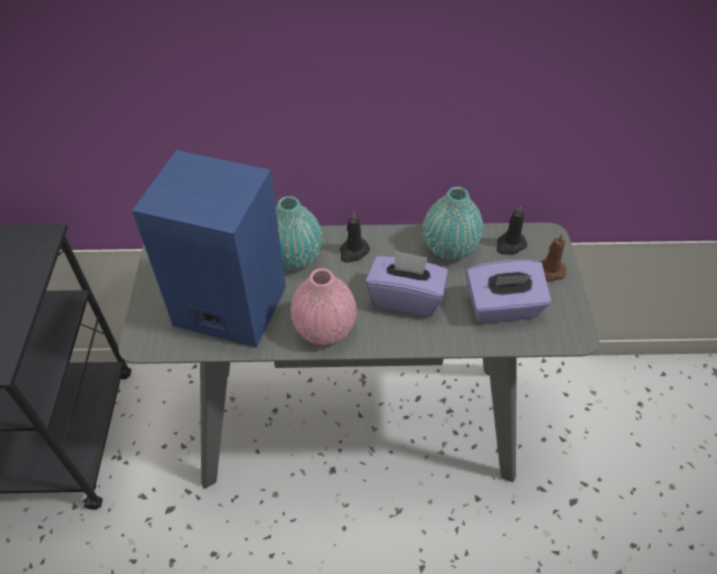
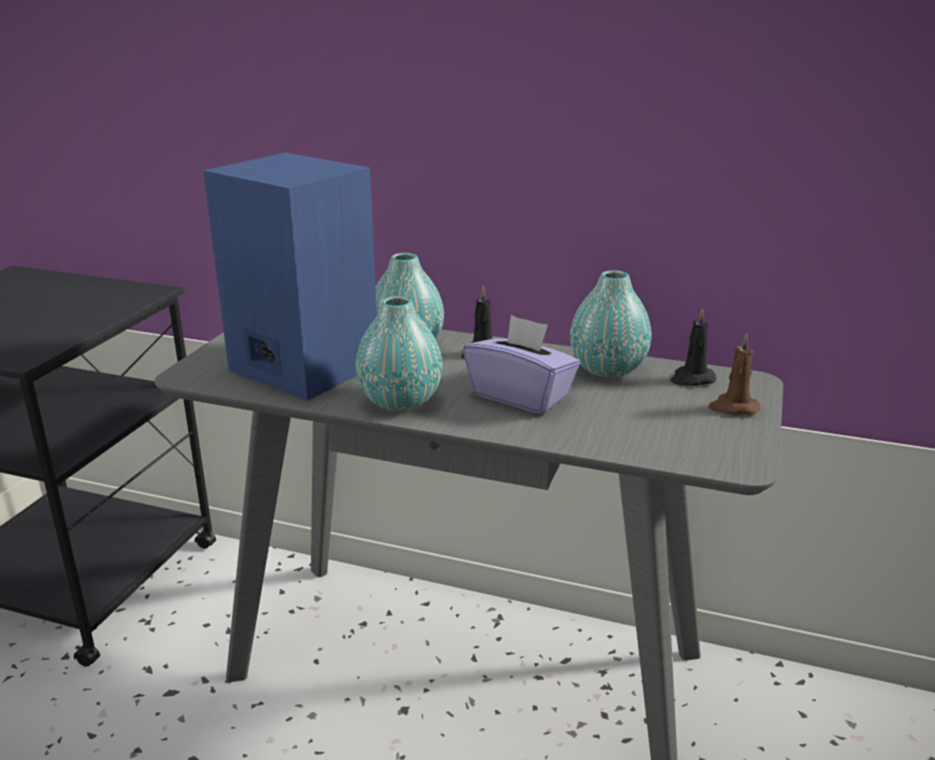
camera: 20 degrees right, 25 degrees down
pink vase [291,268,357,345] -> turquoise vase [355,296,443,411]
purple tissue box [466,260,551,323] -> none

